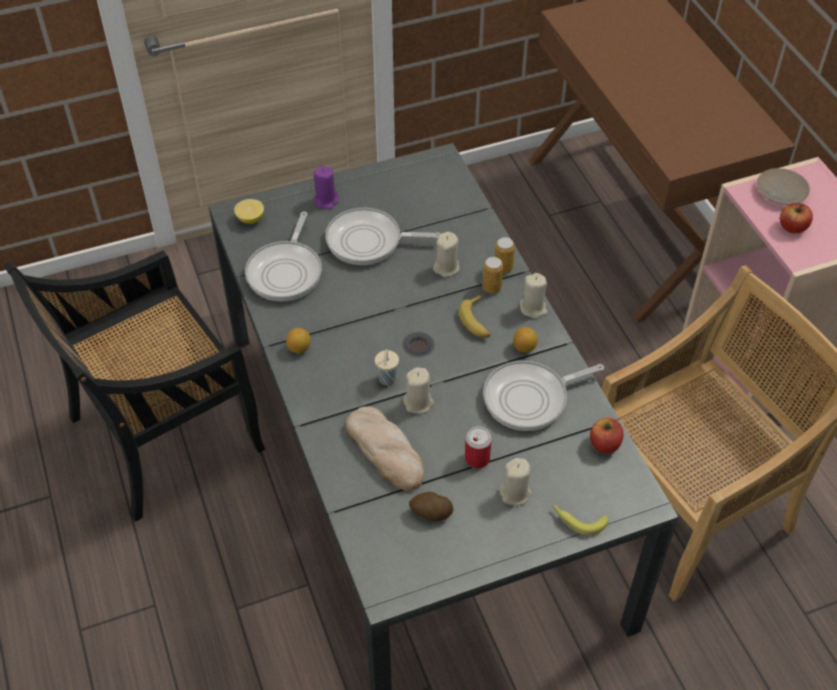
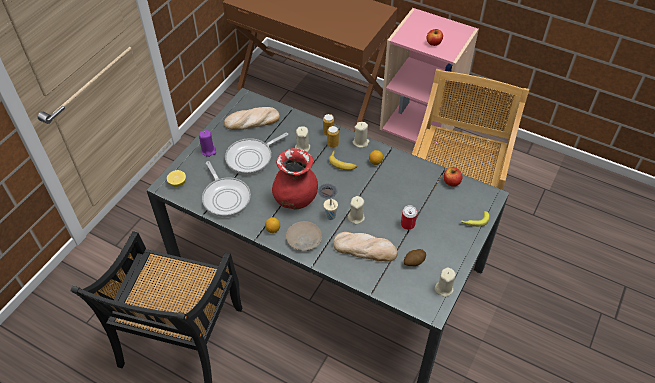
camera: 40 degrees left, 0 degrees up
frying pan [483,360,604,431] -> none
beige candle [499,458,532,505] -> beige candle moved to [435,267,456,297]
beige plate [757,168,810,205] -> beige plate moved to [286,221,322,251]
none -> bread [224,107,280,130]
none -> red vase [272,148,318,209]

